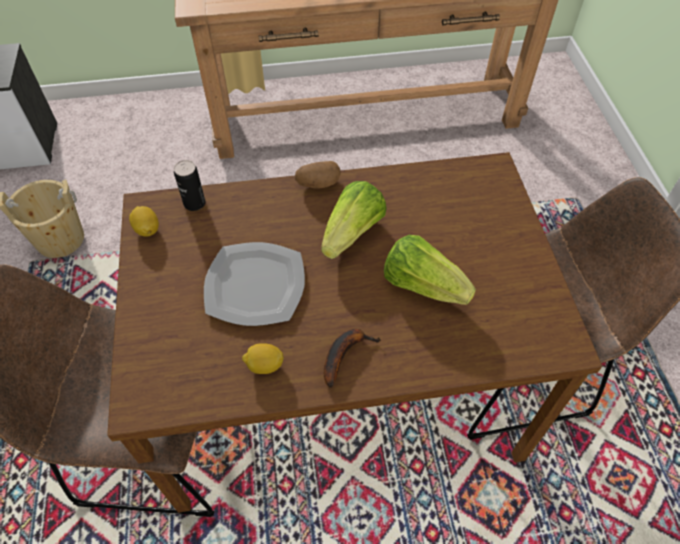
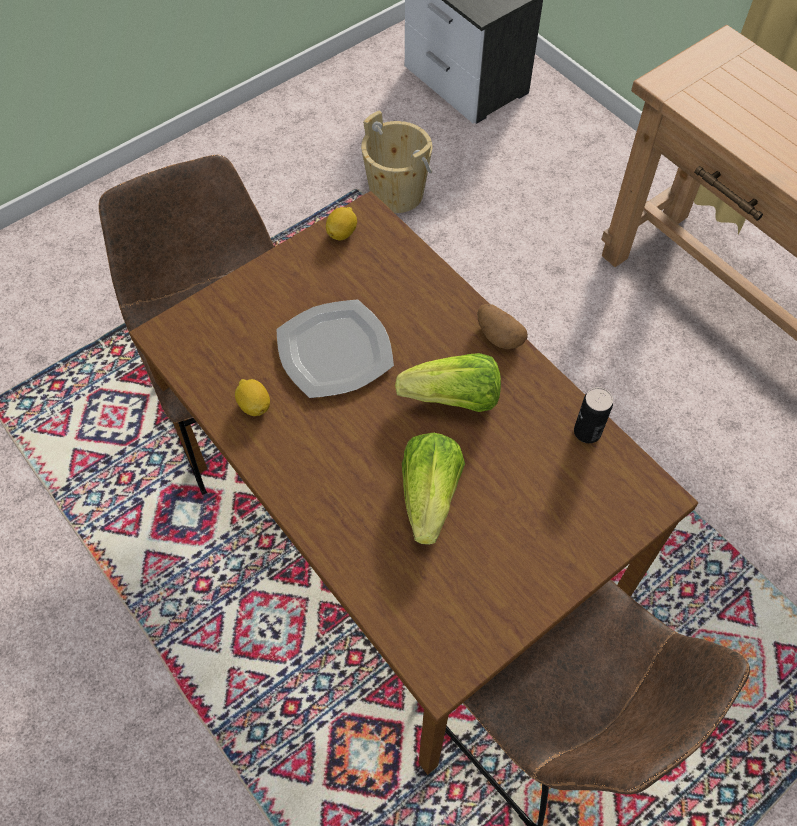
camera: 60 degrees right, 5 degrees up
can [174,160,205,211] -> can moved to [574,387,613,443]
banana [324,329,381,388] -> none

